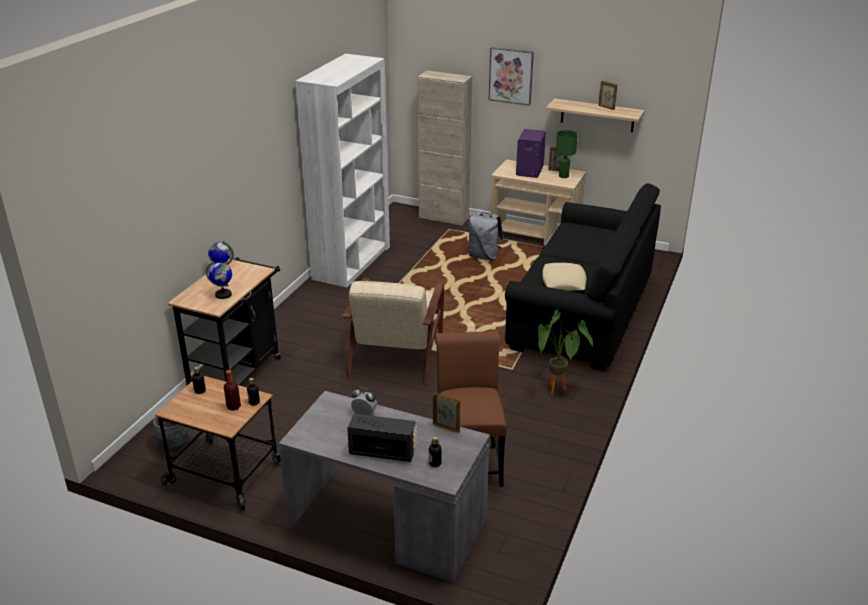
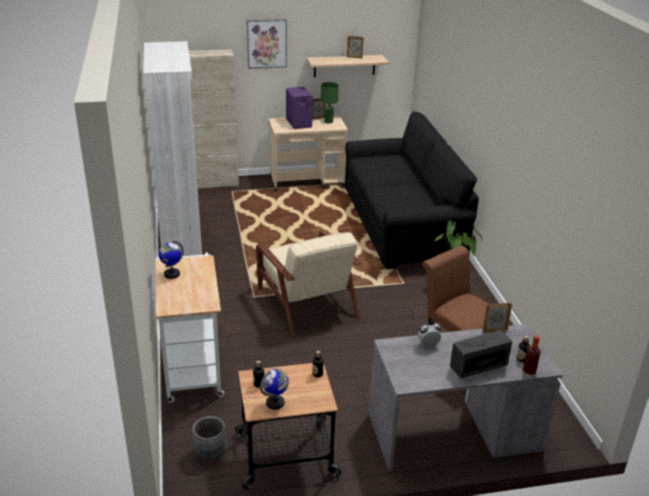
camera: 35 degrees left, 0 degrees up
black cart [168,257,281,385] -> white cart [155,252,224,403]
globe [206,261,232,299] -> globe moved to [260,369,289,410]
bottle [224,370,241,411] -> bottle moved to [523,335,541,375]
grey backpack [469,212,504,260] -> none
beige pillow [542,263,586,291] -> none

